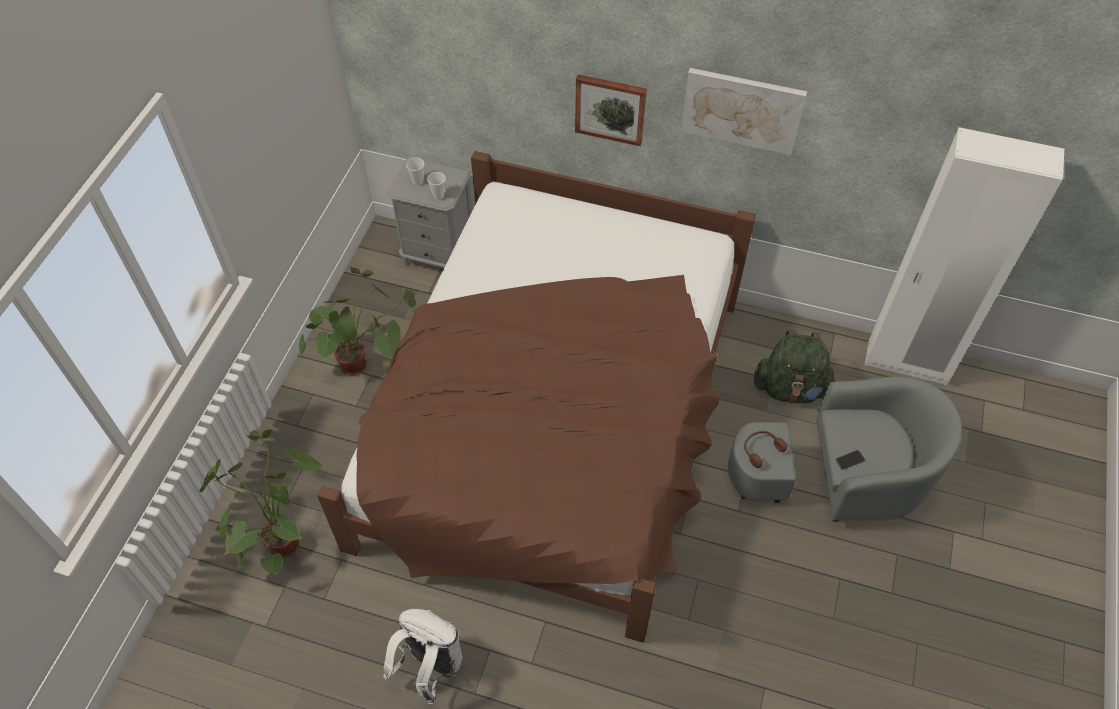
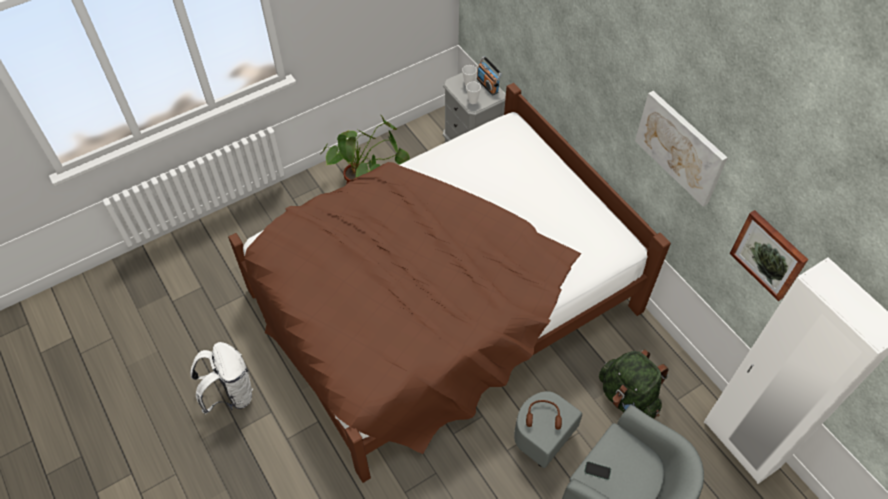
camera: 40 degrees right, 0 degrees up
potted plant [199,429,326,575] -> none
picture [575,74,647,146] -> picture moved to [730,210,808,301]
none -> radio [477,56,502,95]

